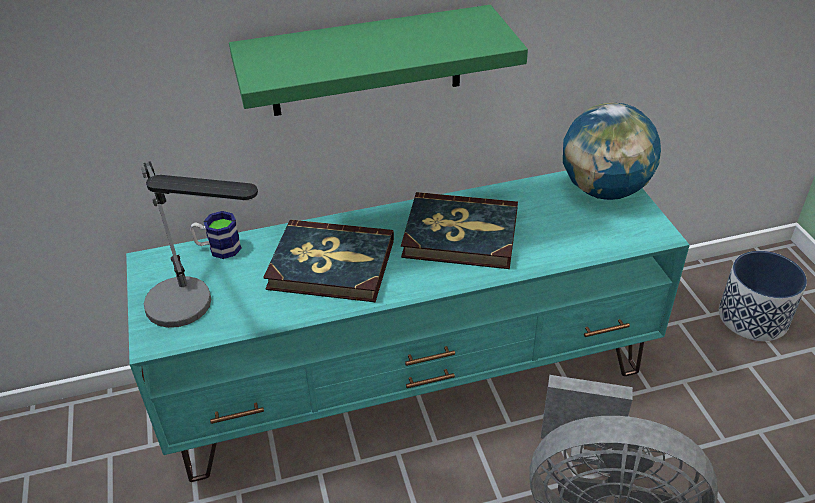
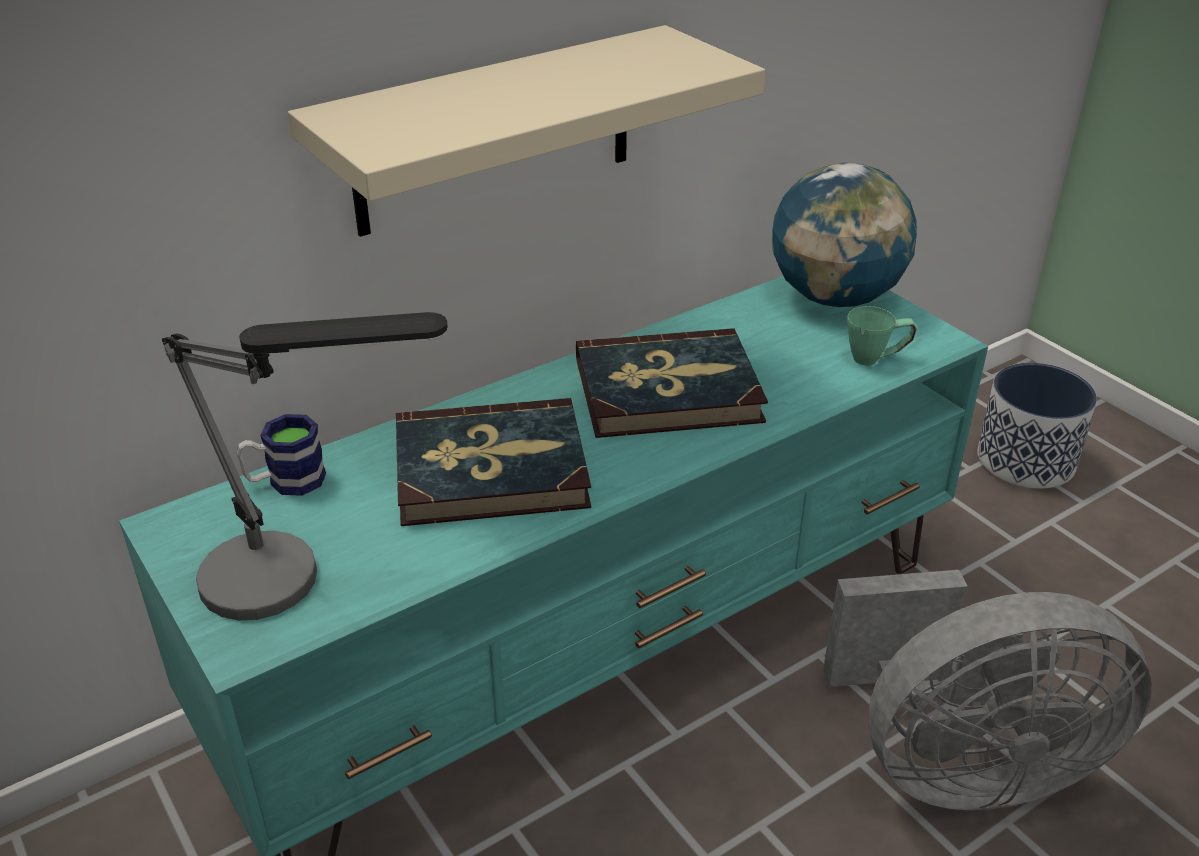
camera: 20 degrees left, 5 degrees down
green shelf [229,5,528,116] -> beige shelf [288,25,765,237]
none -> green mug [847,306,918,365]

